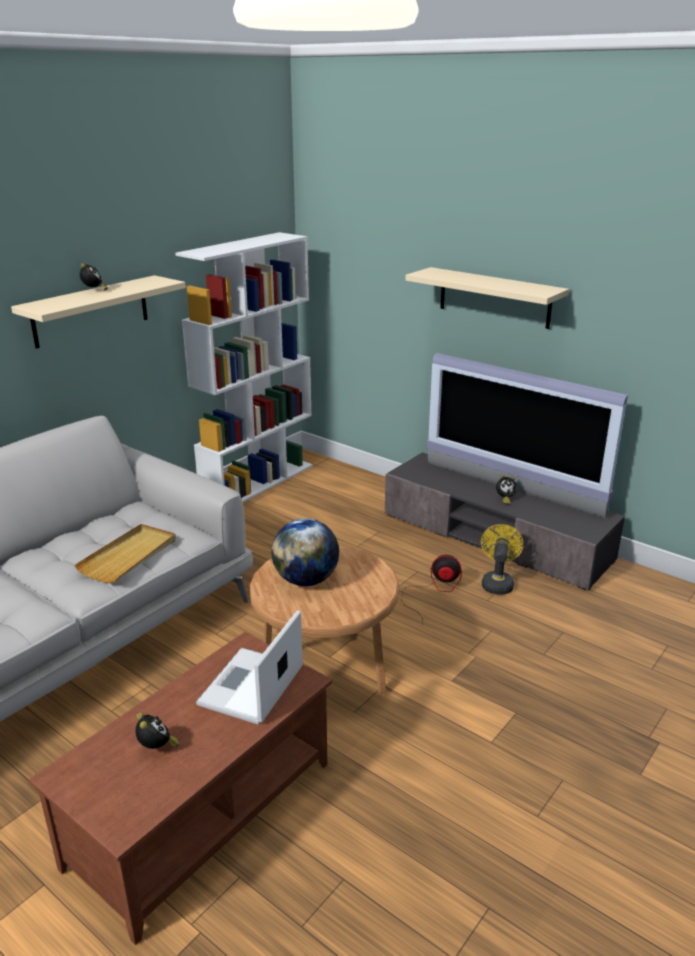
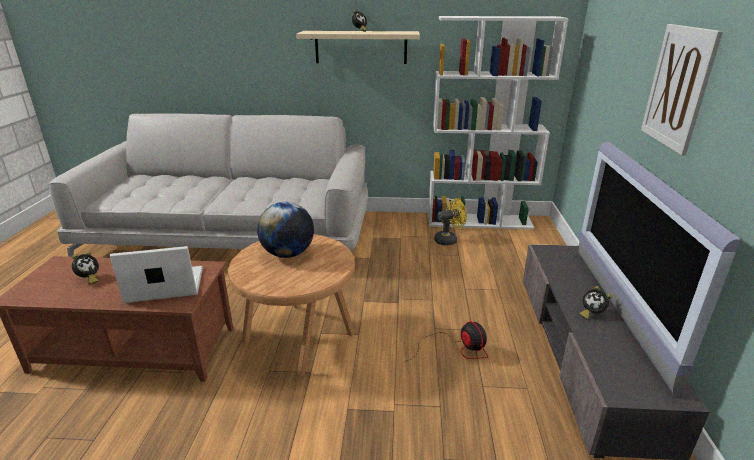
camera: 55 degrees right, 0 degrees up
beige tray [74,524,176,583] -> none
beige shelf [405,267,569,329] -> picture [641,24,723,155]
yellow fan [481,524,524,595] -> yellow fan moved to [434,199,467,246]

